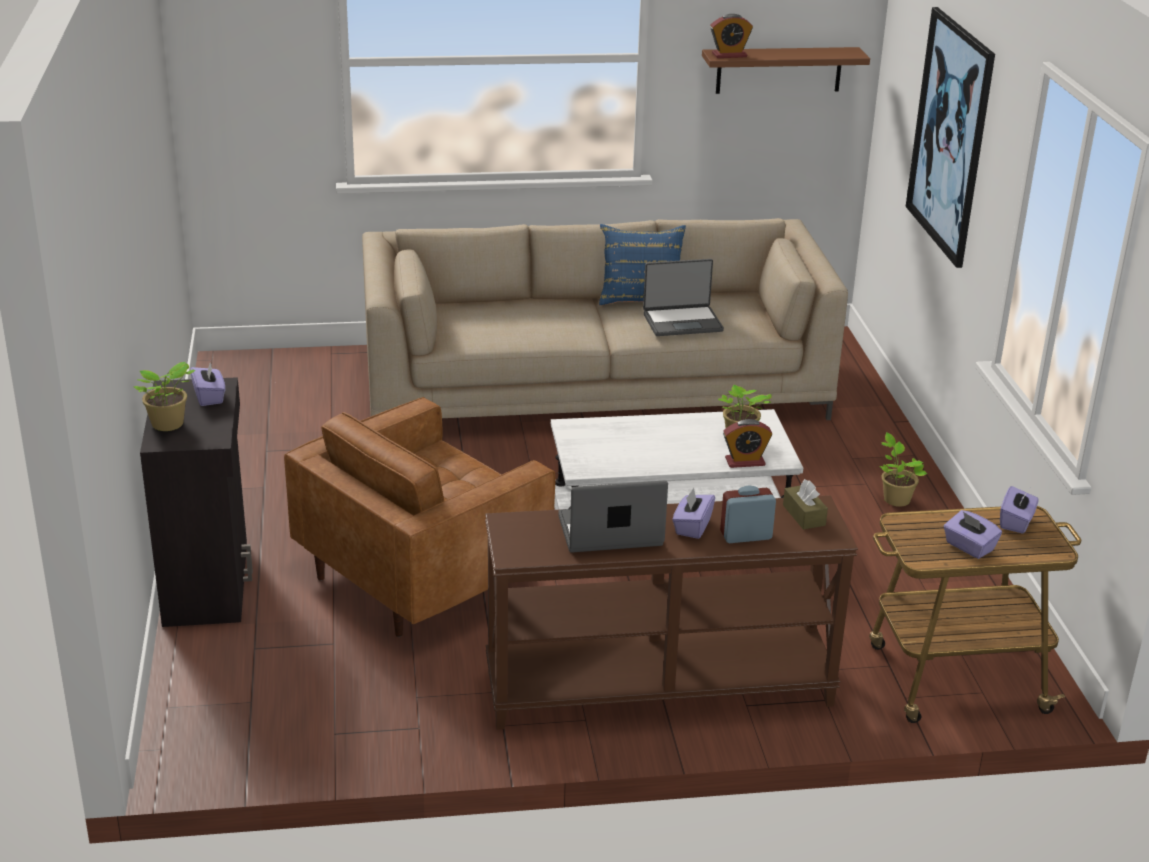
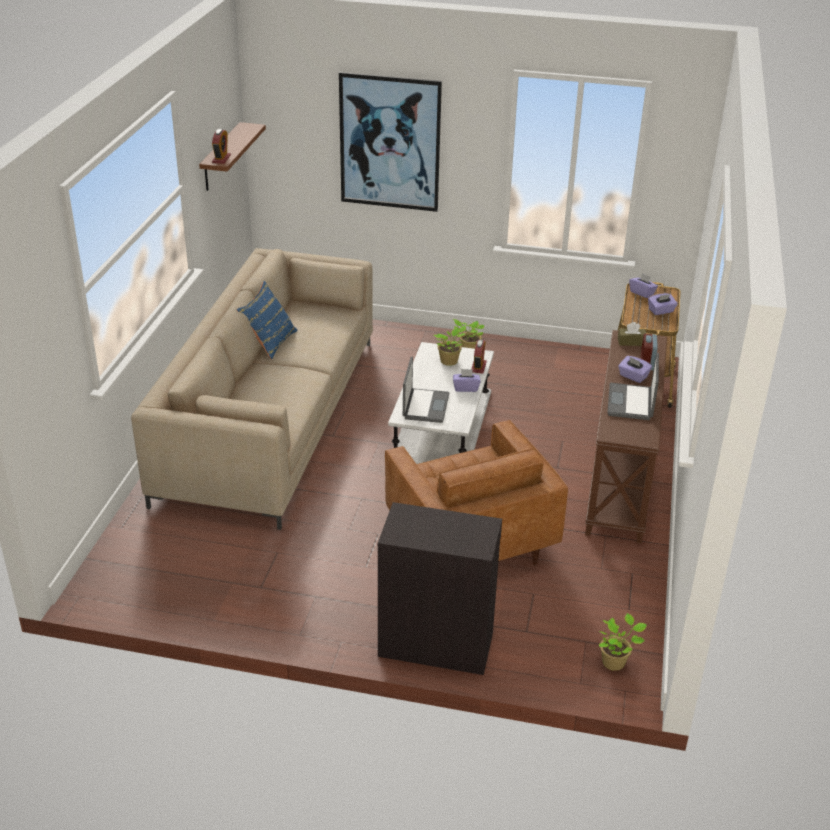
camera: 70 degrees left, 5 degrees up
potted plant [133,362,196,431] -> potted plant moved to [599,613,647,671]
purple tissue box [190,361,225,406] -> purple tissue box moved to [453,369,481,392]
laptop [643,259,724,336] -> laptop moved to [403,357,449,423]

